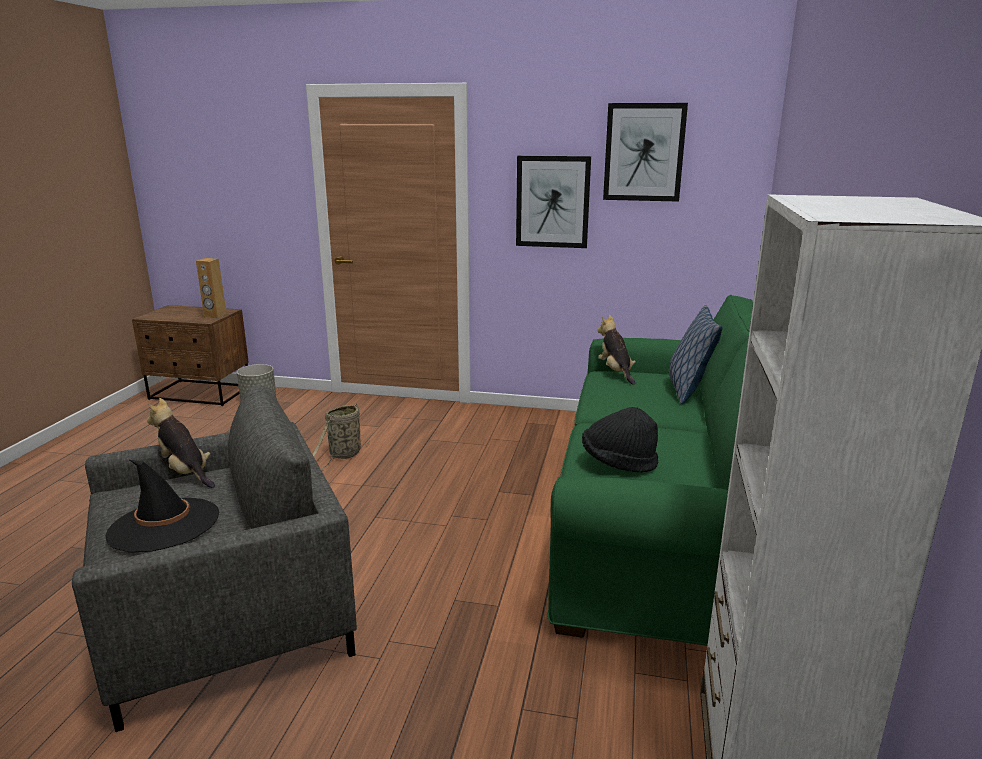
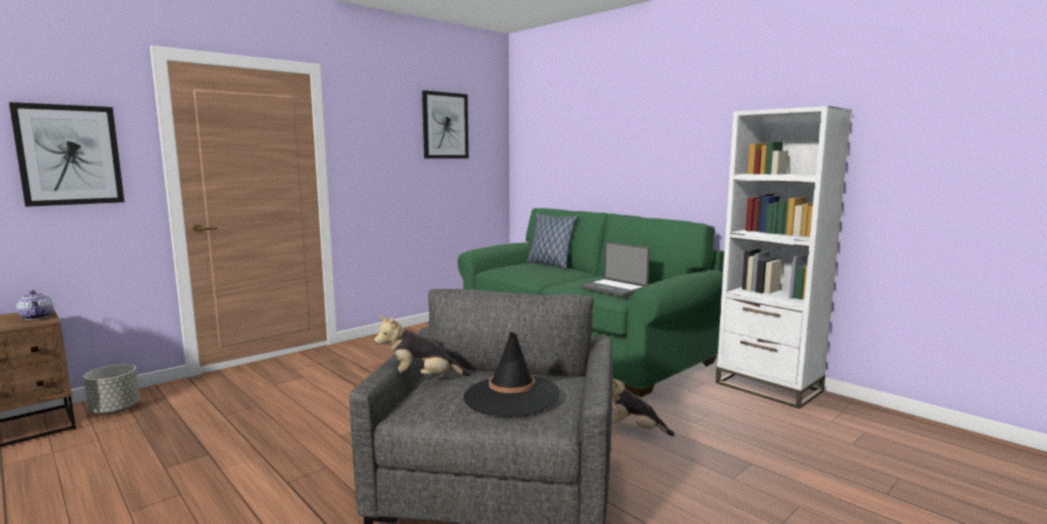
camera: 55 degrees left, 10 degrees down
brown speaker [196,258,227,318] -> teapot [16,290,53,320]
basket [313,403,370,469] -> none
picture [516,156,591,248] -> picture moved to [9,102,124,207]
black hat [582,407,658,473] -> laptop [580,242,650,297]
plush toy [598,315,636,385] -> plush toy moved to [612,379,675,436]

